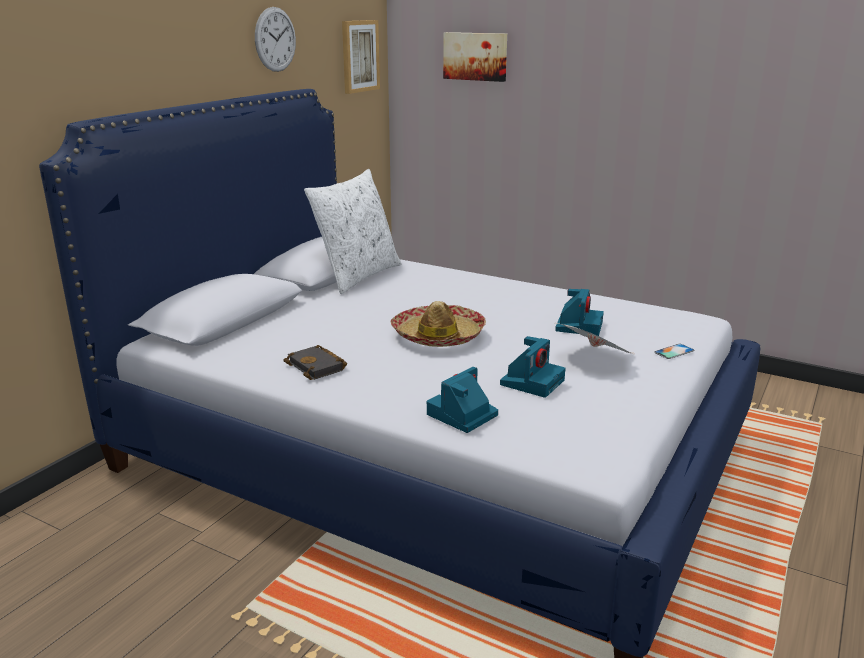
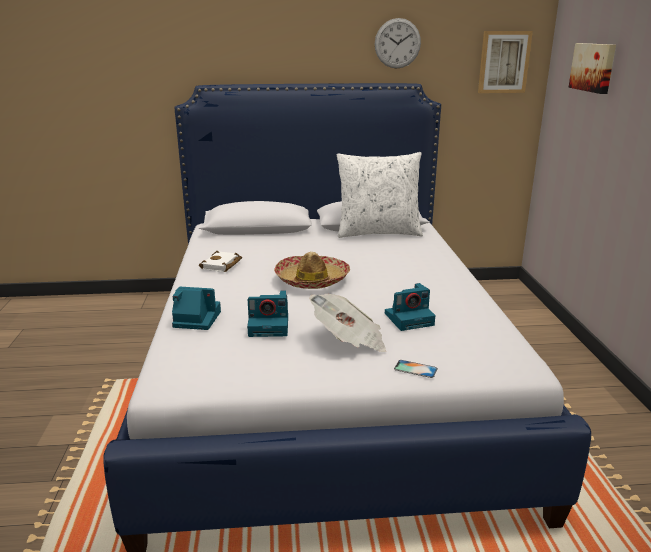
camera: 55 degrees right, 0 degrees up
black book [283,345,347,380] -> white book [199,251,242,272]

